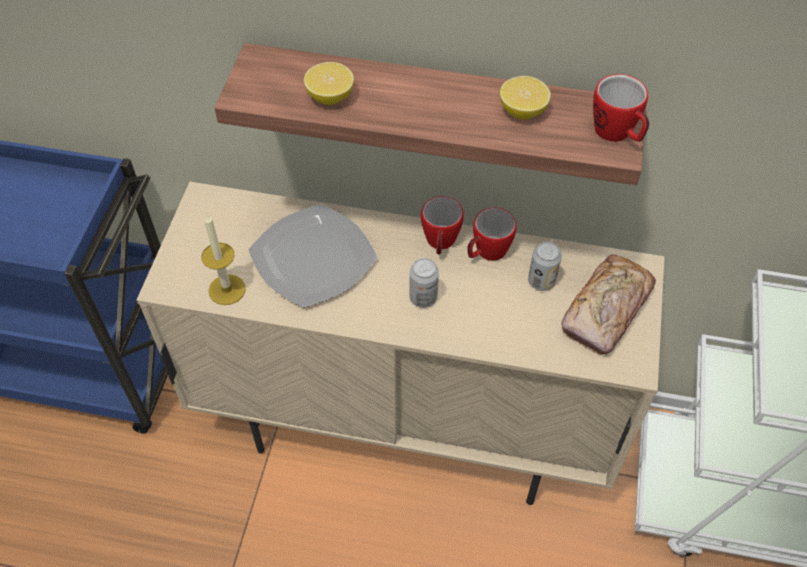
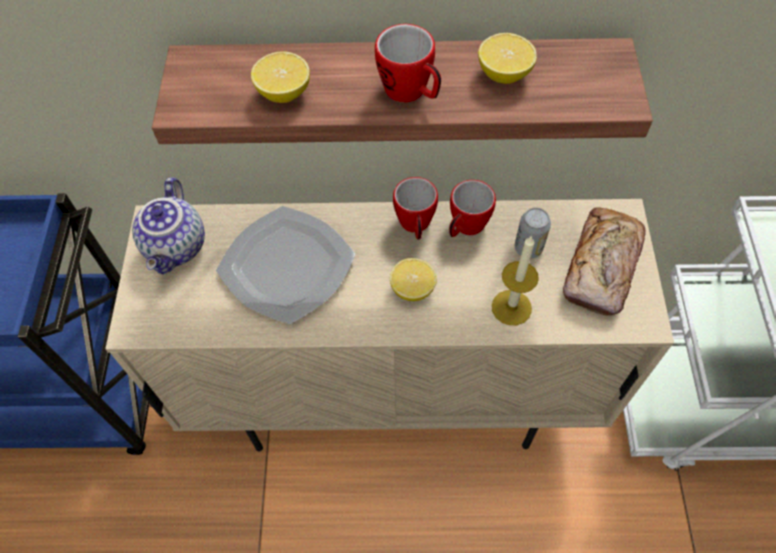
camera: 10 degrees left, 5 degrees up
candle [201,213,246,305] -> candle moved to [492,235,539,325]
can [409,258,439,308] -> lemon [390,258,437,301]
mug [593,74,649,142] -> mug moved to [375,24,441,103]
none -> teapot [132,177,205,274]

